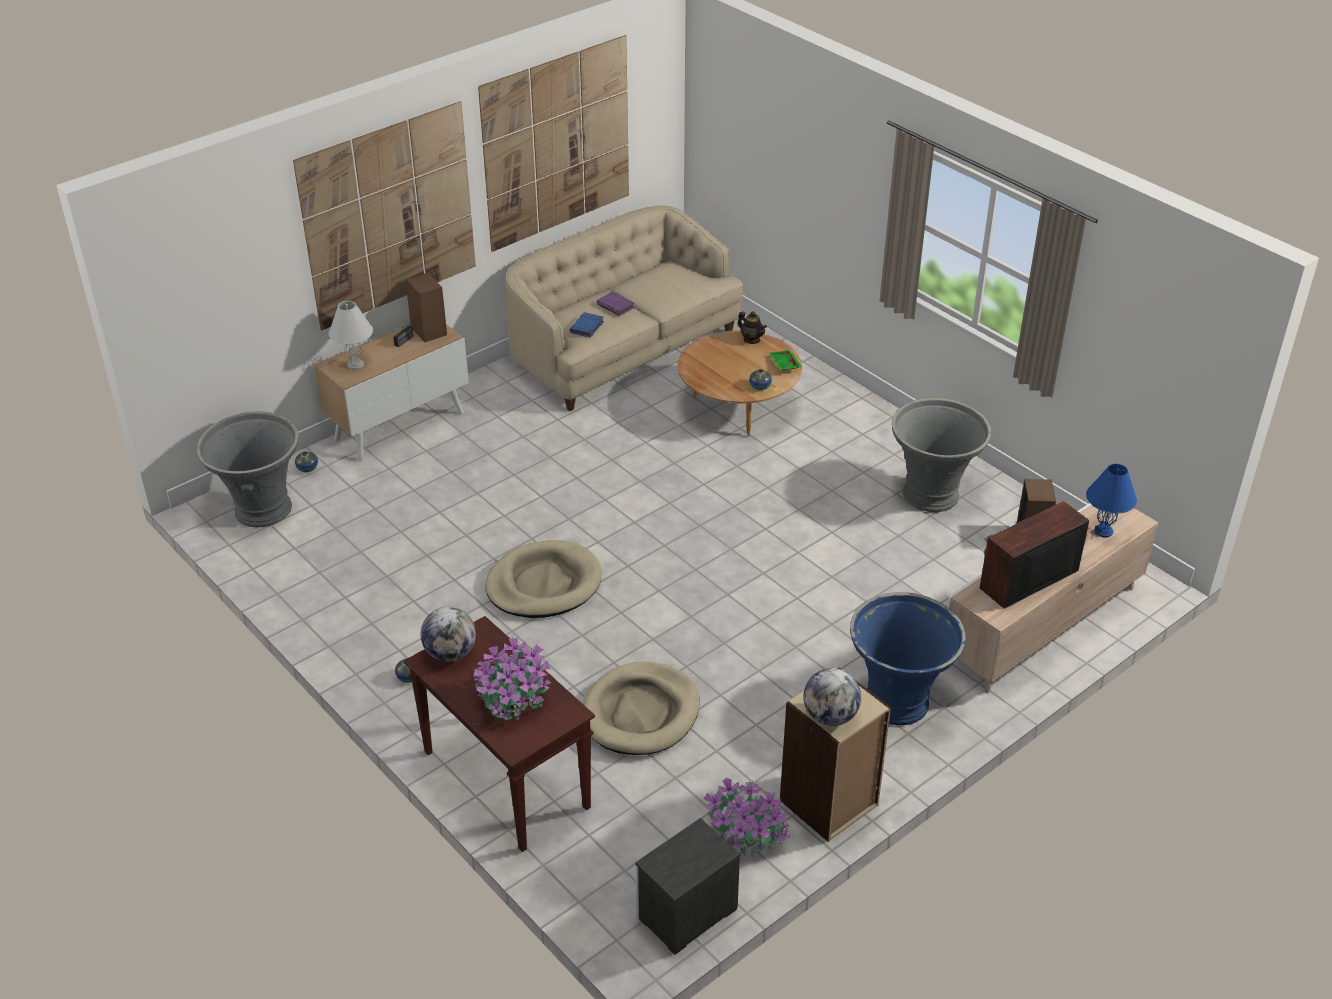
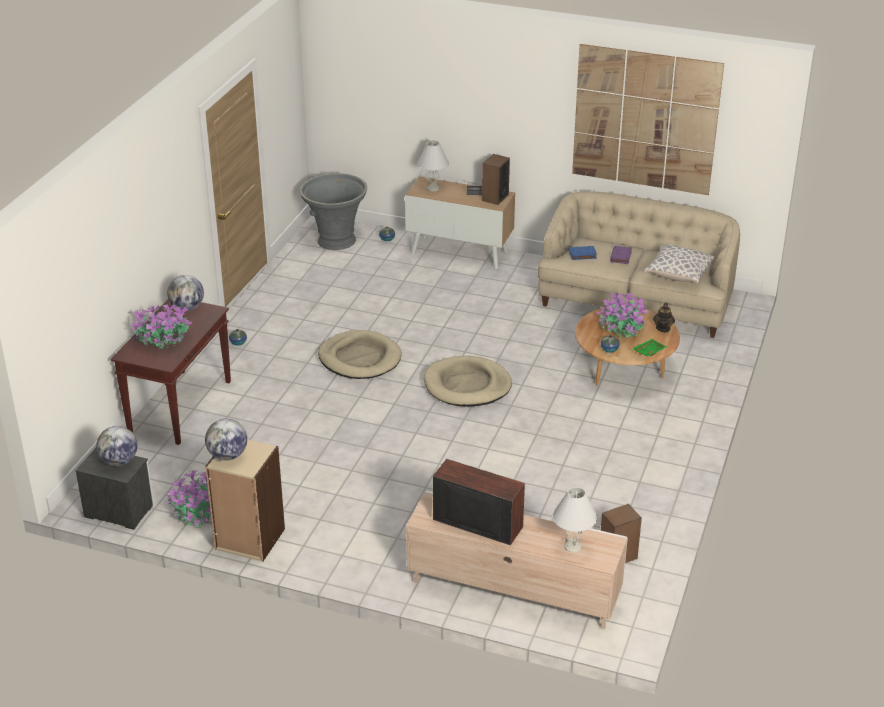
camera: 60 degrees right, 5 degrees down
picture [293,101,476,331] -> none
beige dog bed [582,662,700,755] -> beige dog bed moved to [424,356,512,406]
blue planter [850,592,966,725] -> none
grey planter [892,398,992,512] -> none
blue table lamp [1086,464,1137,538] -> white table lamp [552,487,597,553]
none -> globe [96,426,137,466]
none -> potted plant [597,292,648,339]
none -> pillow [644,245,714,284]

